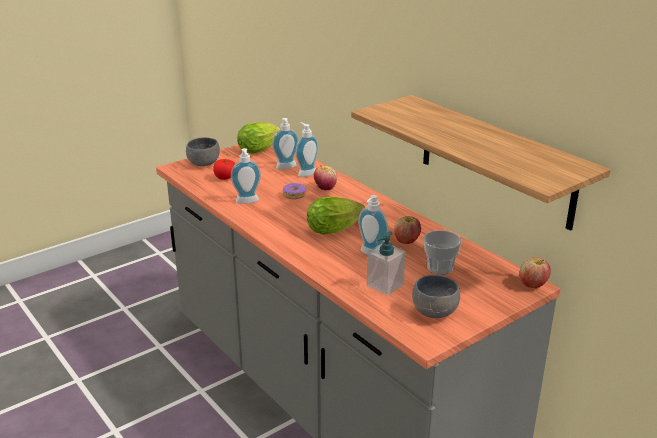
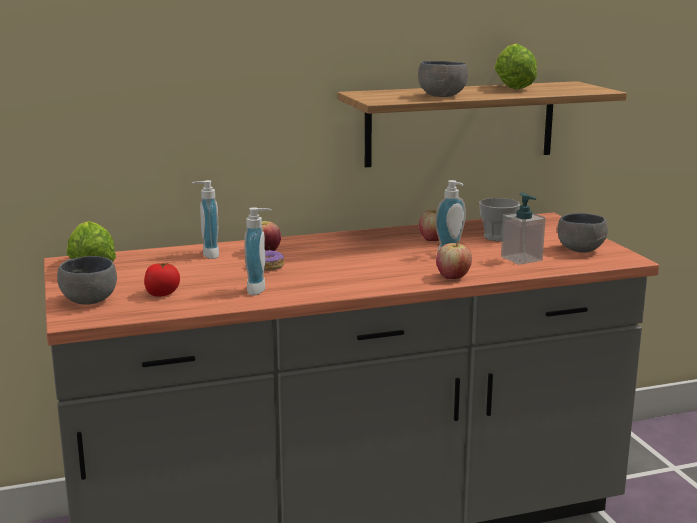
camera: 70 degrees left, 10 degrees down
soap dispenser [272,118,299,169] -> none
lettuce [307,196,365,234] -> lettuce moved to [495,44,537,90]
apple [520,257,551,288] -> apple moved to [436,240,472,279]
none -> grey bowl [418,61,468,97]

